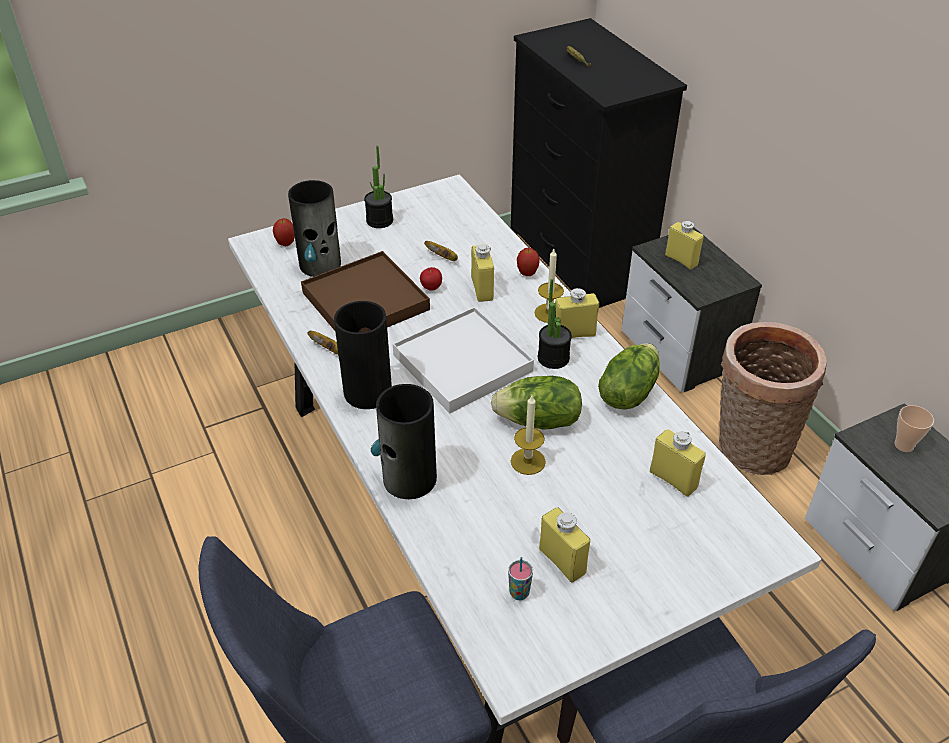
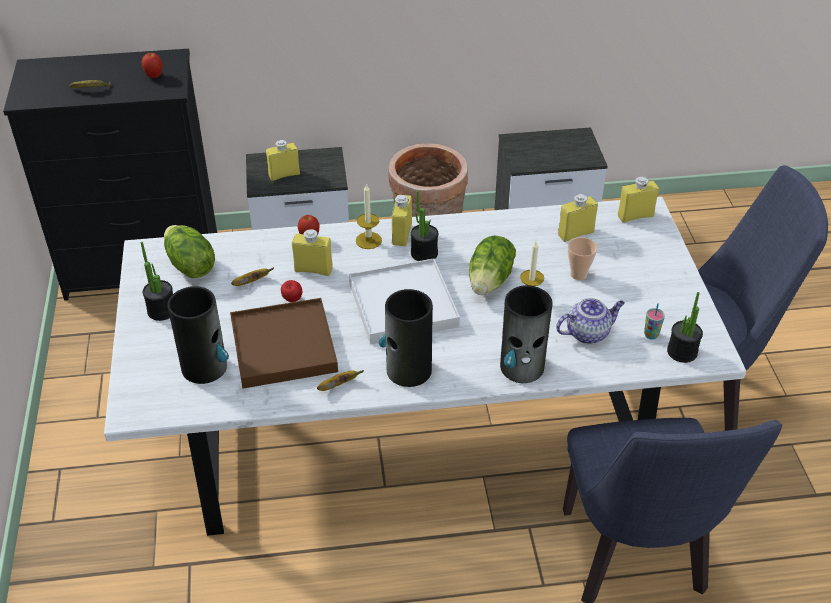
camera: 70 degrees left, 0 degrees up
apple [273,218,295,246] -> apple moved to [142,53,162,78]
yellow bottle [539,508,590,582] -> yellow bottle moved to [618,177,659,223]
lettuce [598,343,660,409] -> lettuce moved to [164,225,215,278]
cup [894,405,934,452] -> cup moved to [568,237,597,280]
none -> teapot [556,298,625,344]
none -> potted plant [667,292,703,363]

